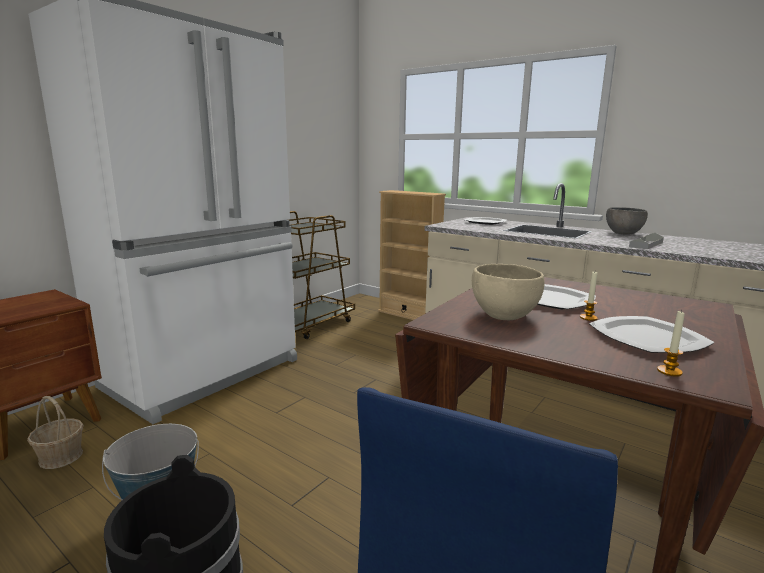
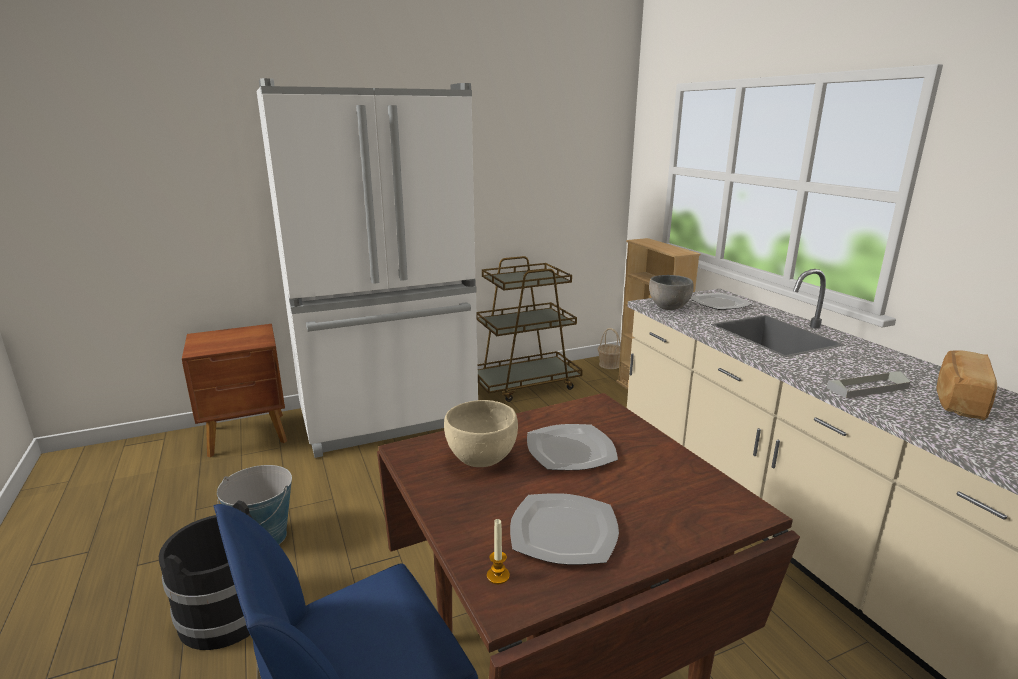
camera: 30 degrees right, 5 degrees up
basket [27,396,83,469] -> basket moved to [597,328,621,369]
candle [580,271,598,321] -> none
grey bowl [606,207,648,235] -> grey bowl moved to [649,275,694,310]
none -> bread [937,350,997,420]

